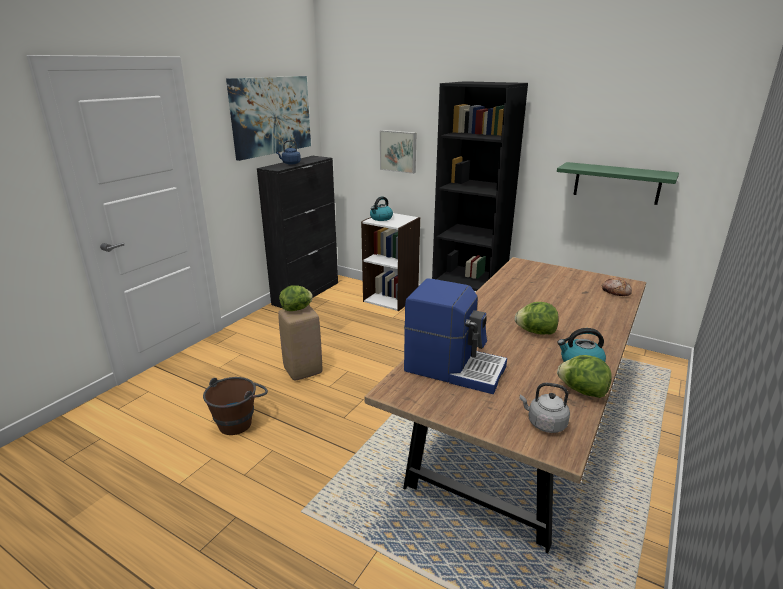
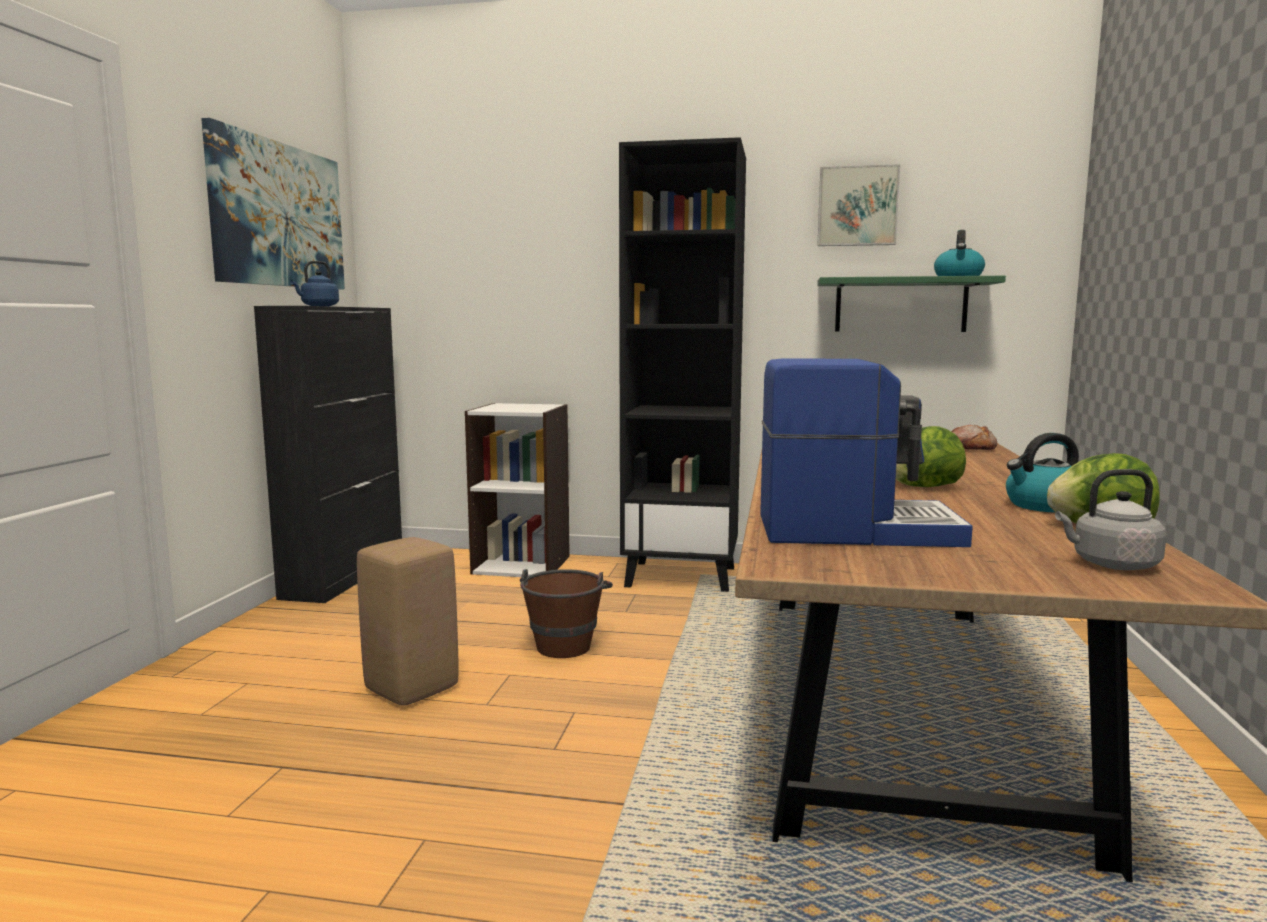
camera: 20 degrees left, 15 degrees down
brown bucket [203,377,268,435] -> brown bucket moved to [520,569,613,658]
lettuce [279,285,313,311] -> none
kettle [370,197,393,221] -> kettle moved to [934,230,985,276]
picture [380,130,416,174] -> picture moved to [817,164,900,246]

